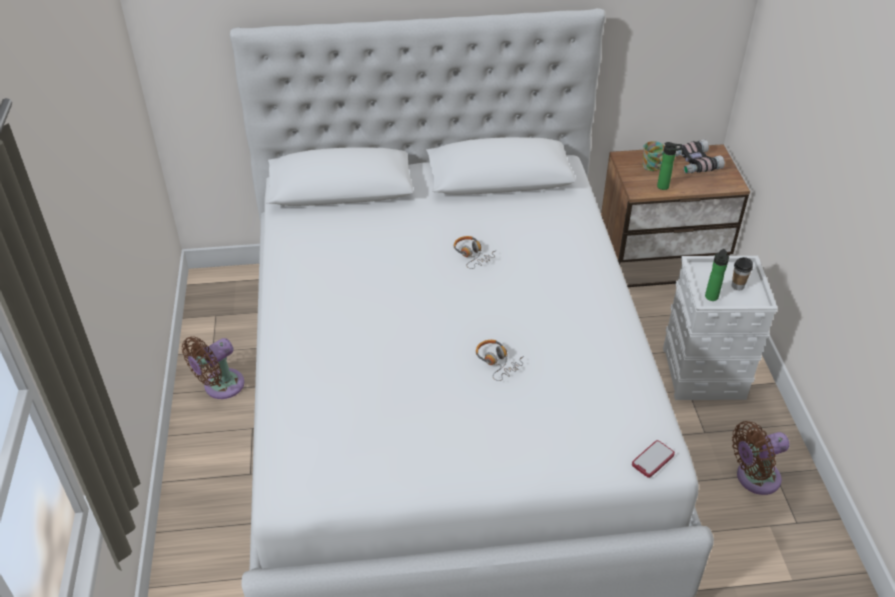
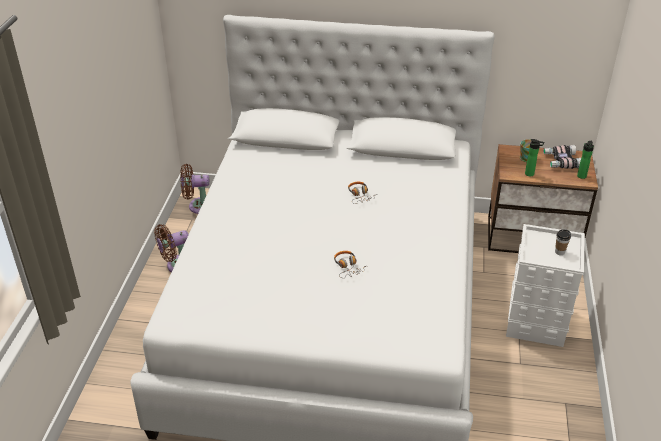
camera: 15 degrees right, 5 degrees down
phone [632,440,675,478] -> none
bottle [705,249,729,301] -> bottle moved to [577,141,594,179]
brown fan [732,421,790,495] -> brown fan moved to [180,164,209,214]

